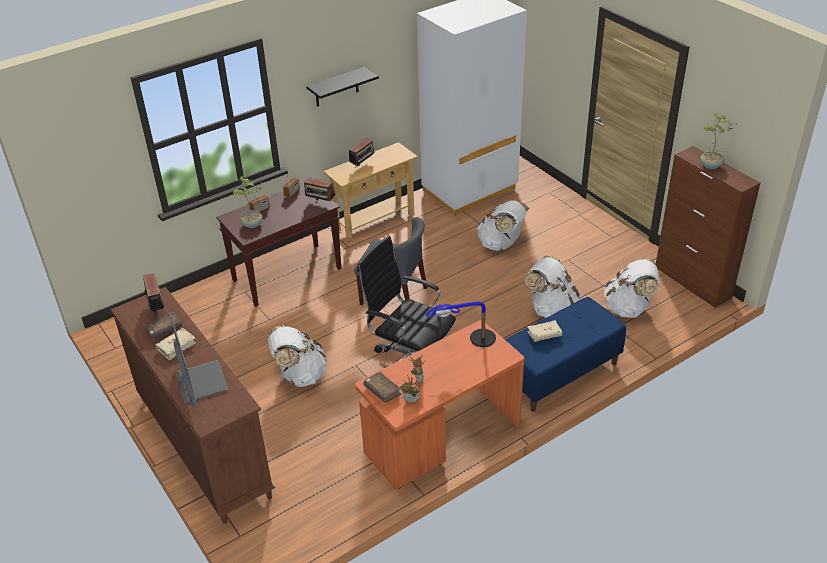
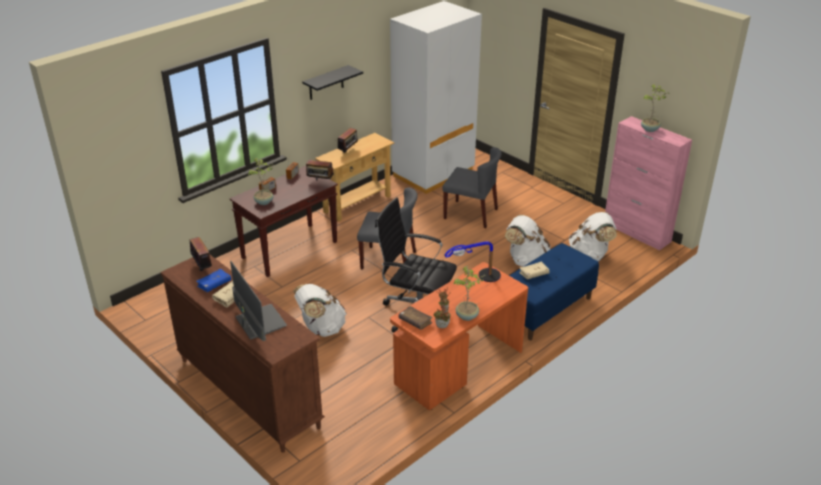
camera: 10 degrees left, 5 degrees down
brown book [143,312,182,339] -> blue book [196,269,231,292]
white backpack [477,200,529,251] -> grey chair [442,147,502,228]
brown cabinet [656,146,760,308] -> pink cabinet [605,116,692,251]
none -> potted plant [453,266,486,321]

